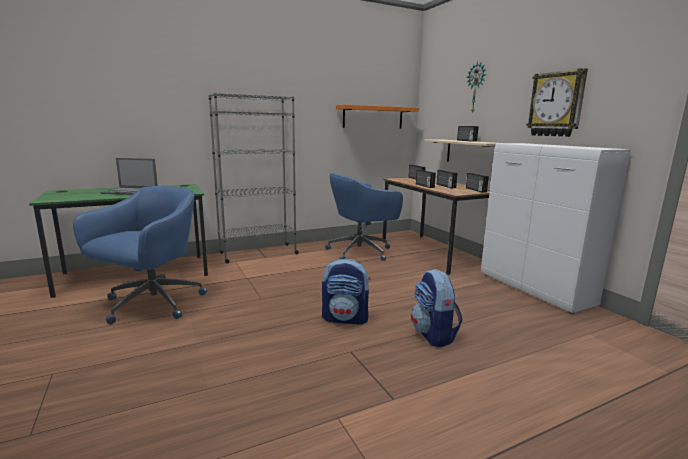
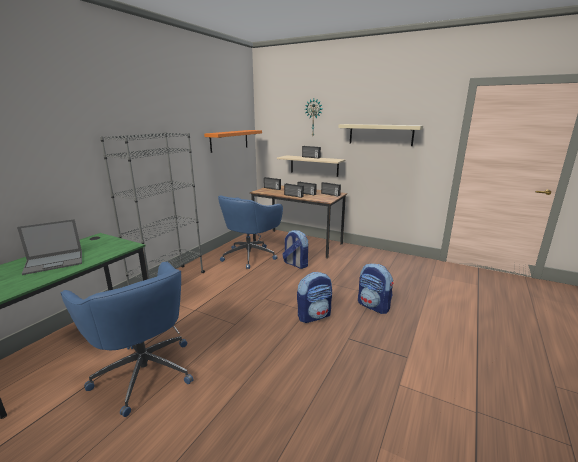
camera: 35 degrees left, 5 degrees up
blue office chair [73,186,207,324] -> blue office chair turned 150 degrees clockwise [61,262,194,417]
white cabinet [481,143,631,314] -> none
wall clock [526,68,588,137] -> beige shelf [338,124,423,146]
none -> backpack [282,230,308,269]

